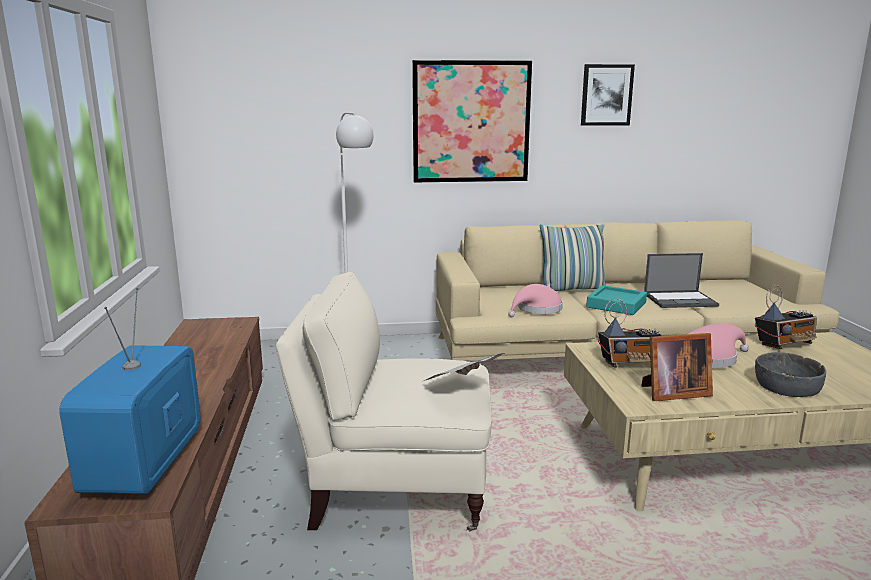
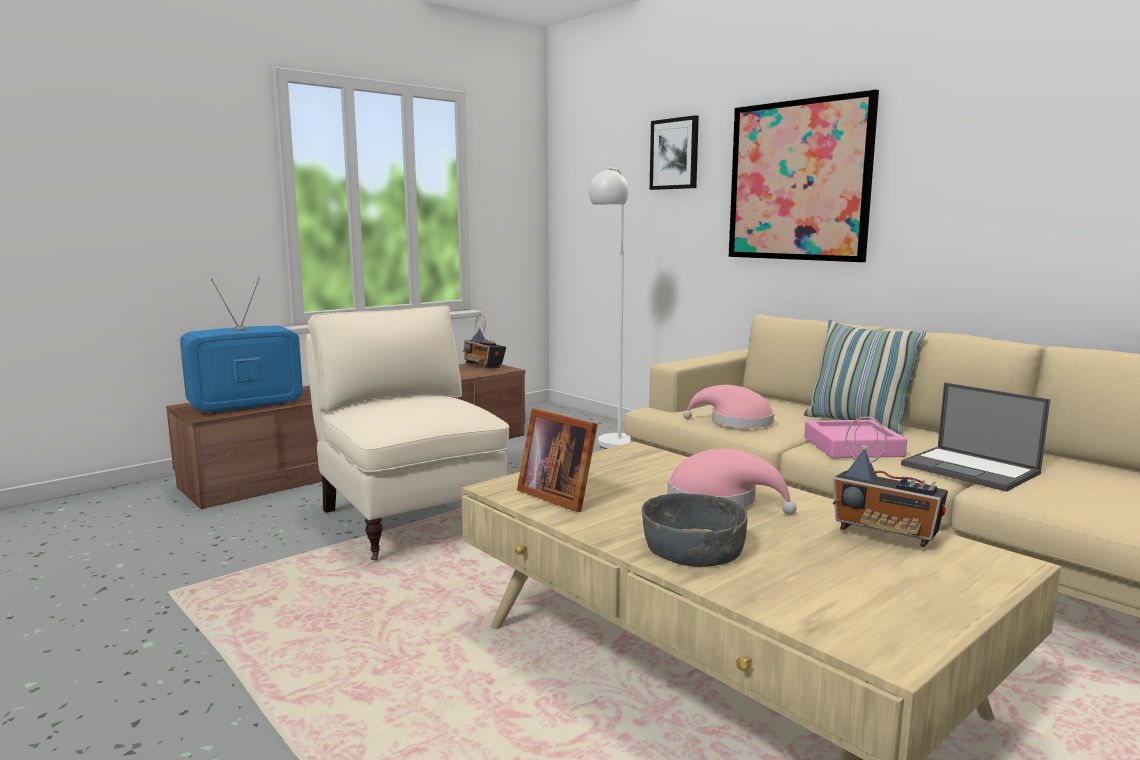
camera: 55 degrees right, 5 degrees down
newspaper [424,353,505,381] -> none
picture [581,64,635,126] -> picture moved to [650,115,699,190]
turquoise tray [586,285,647,315] -> pink tray [804,420,907,458]
radio [598,298,662,368] -> radio moved to [463,315,506,368]

